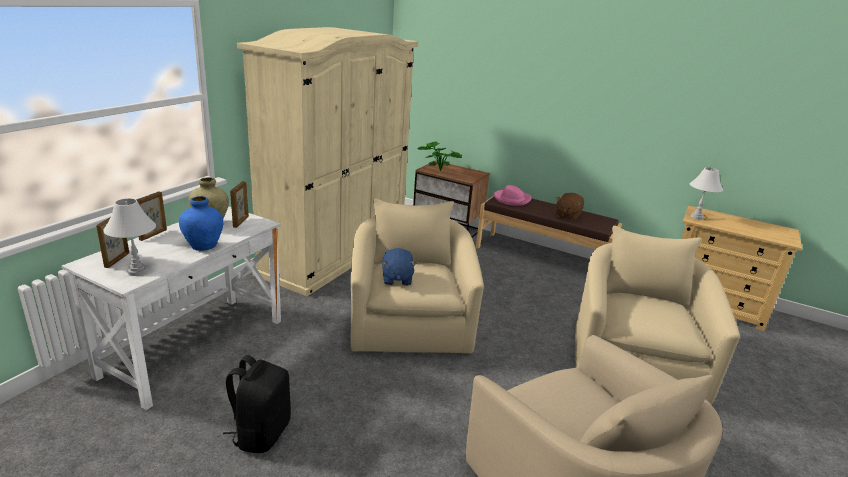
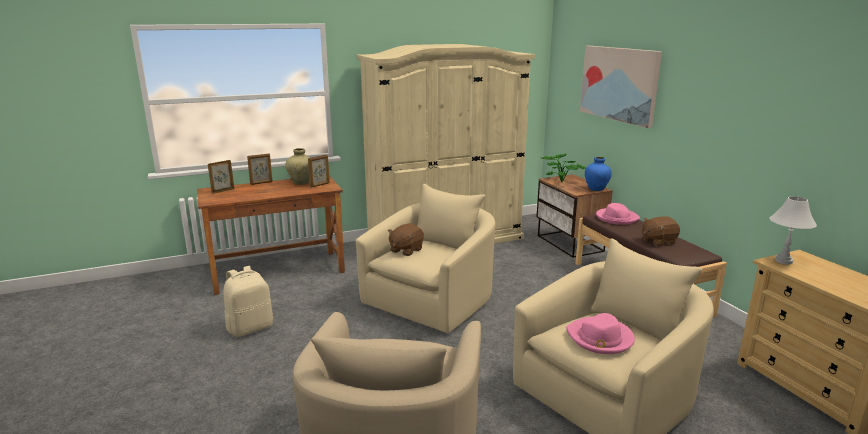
camera: 40 degrees right, 5 degrees down
white desk [62,206,281,410] -> brown desk [197,176,345,295]
white table lamp [103,198,156,276] -> none
blue vase [179,196,223,251] -> blue vase moved to [585,157,612,191]
black backpack [223,355,291,453] -> beige backpack [223,266,273,337]
blue plush toy [381,248,417,285] -> brown plush toy [388,224,424,256]
none -> pink hat [566,313,635,354]
none -> picture [580,46,662,128]

